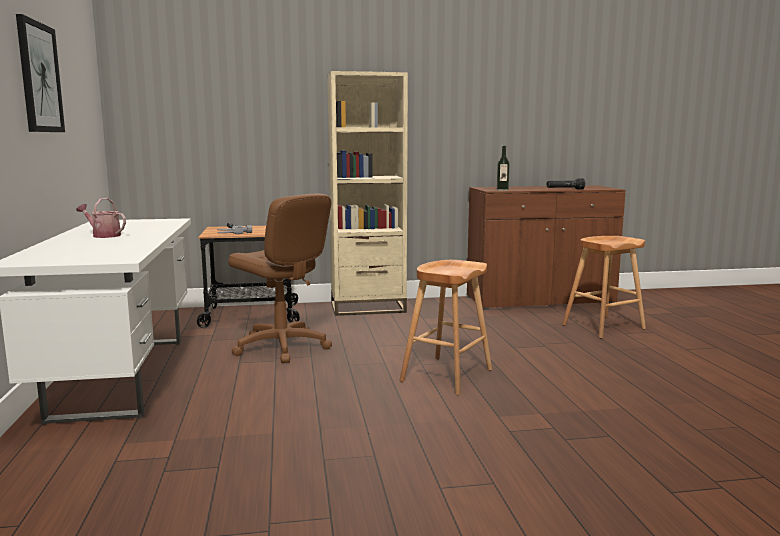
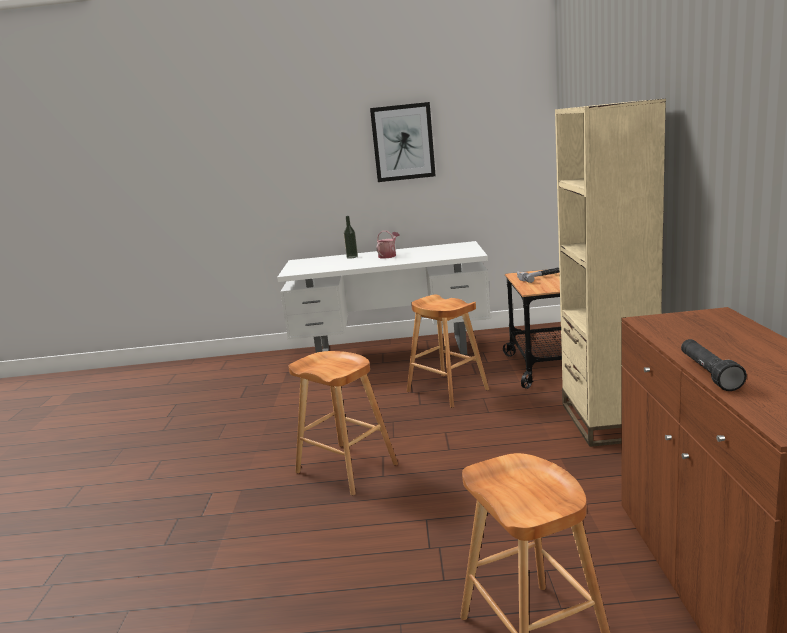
camera: 100 degrees right, 5 degrees up
brown office chair [228,194,332,363] -> brown stool [407,294,489,408]
bottle [497,146,510,191] -> bottle moved to [344,216,358,258]

